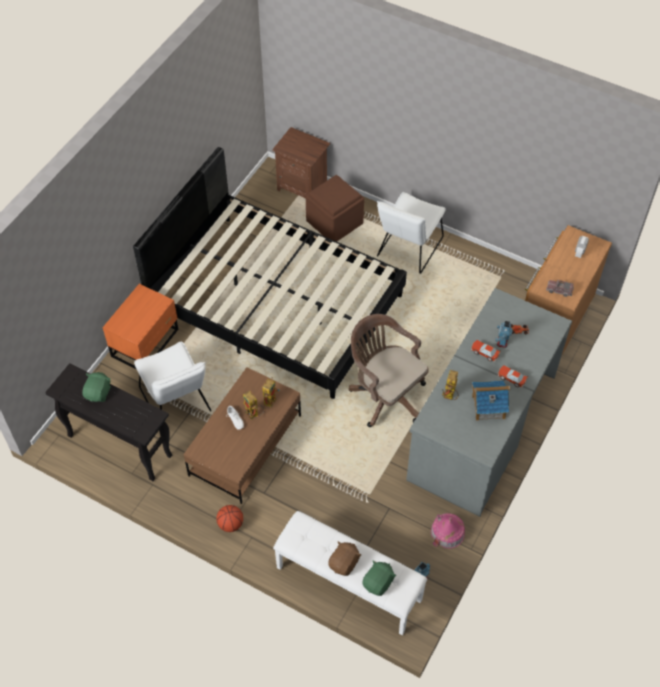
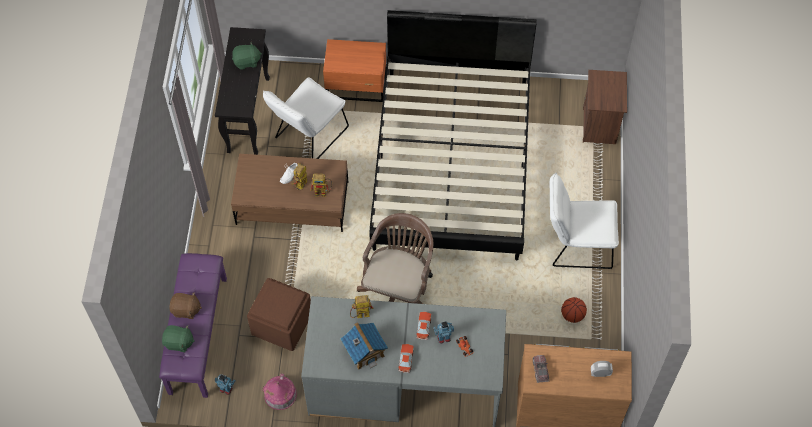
camera: 65 degrees right, 5 degrees up
basketball [216,505,243,532] -> basketball moved to [561,297,587,323]
white bench [273,511,427,635] -> purple bench [159,253,227,398]
brown ottoman [305,175,364,242] -> brown ottoman moved to [247,278,311,351]

